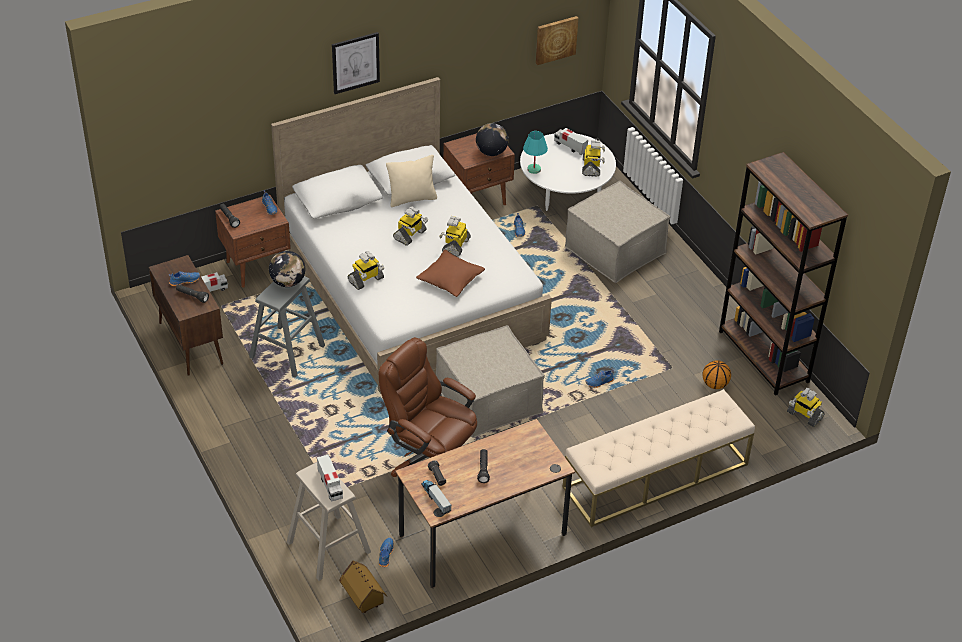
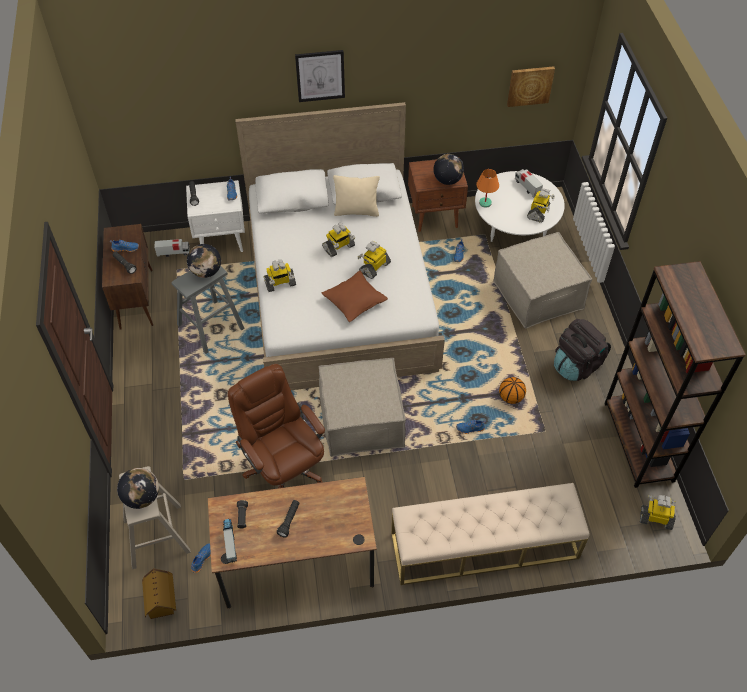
camera: 20 degrees right, 10 degrees up
brown nightstand [215,195,291,288] -> white nightstand [186,180,245,252]
toy truck [317,454,343,502] -> globe [117,468,159,509]
turquoise table lamp [523,131,548,174] -> orange table lamp [476,169,499,208]
basketball [702,361,731,389] -> basketball moved to [499,377,526,404]
toy robot [787,388,825,427] -> toy robot turned 135 degrees clockwise [640,495,676,530]
none -> black backpack [554,319,611,381]

